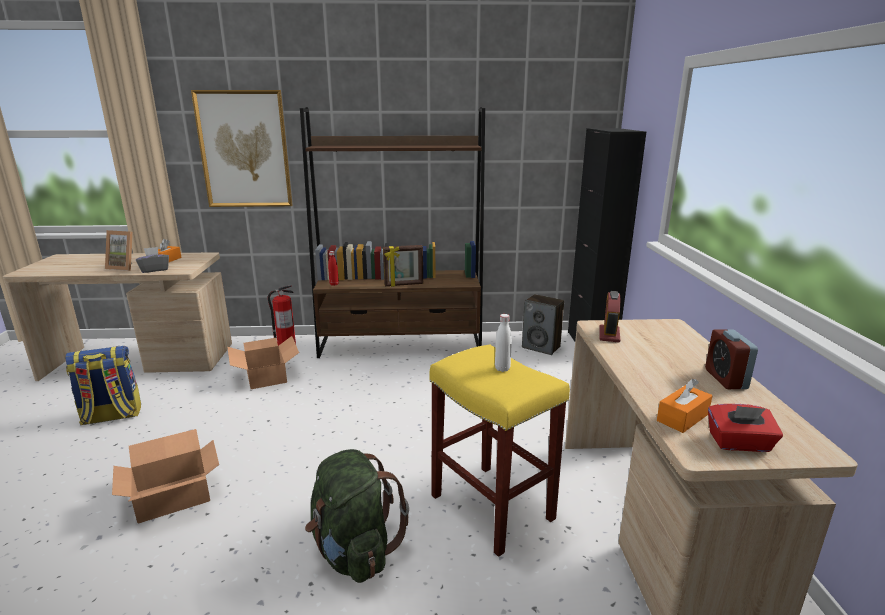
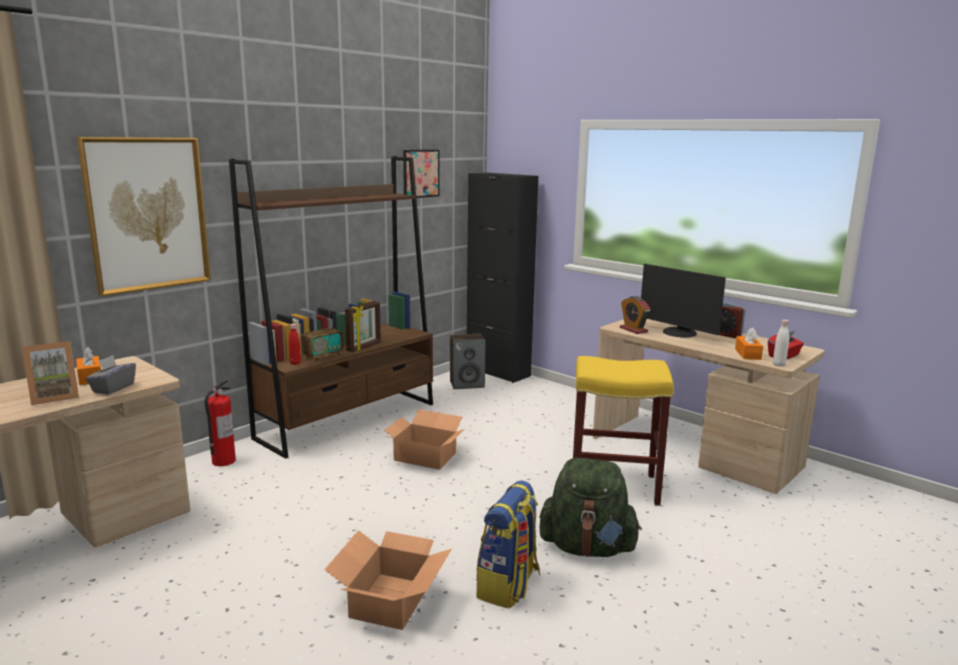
camera: 45 degrees left, 5 degrees down
backpack [65,346,141,425] -> backpack moved to [476,480,540,609]
cardboard box [227,336,299,389] -> cardboard box moved to [384,409,466,470]
white bottle [495,314,512,372] -> white bottle moved to [773,320,789,367]
none -> radio [301,308,344,362]
none -> picture [403,150,440,198]
none -> monitor [641,264,726,337]

